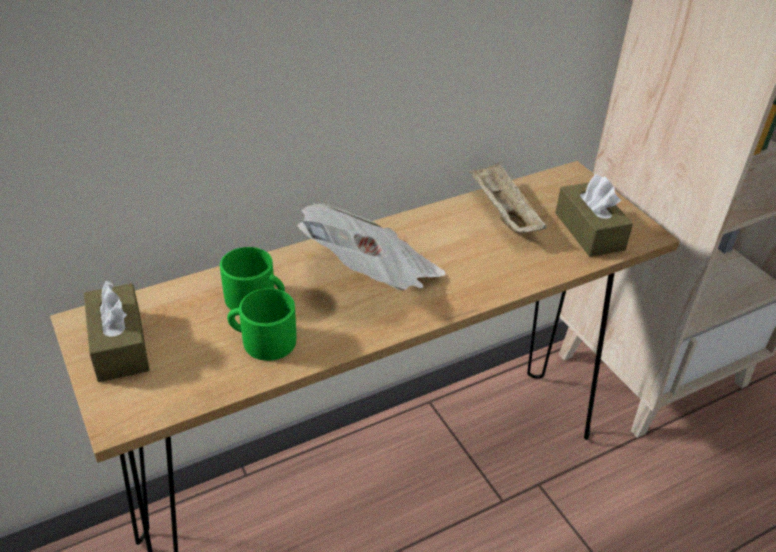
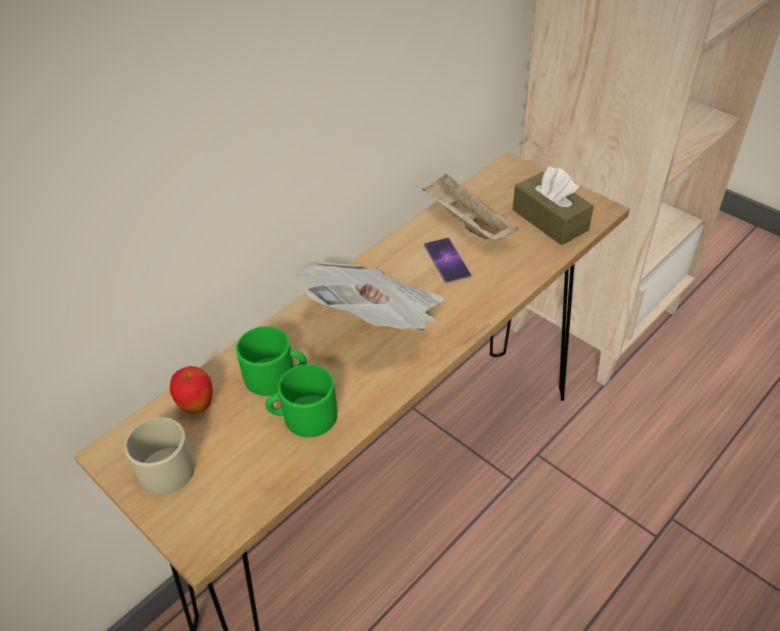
camera: 15 degrees left, 5 degrees up
brown tissue box [84,280,150,382] -> beige mug [125,417,195,495]
none -> apple [170,366,213,414]
none -> phone [424,238,471,283]

